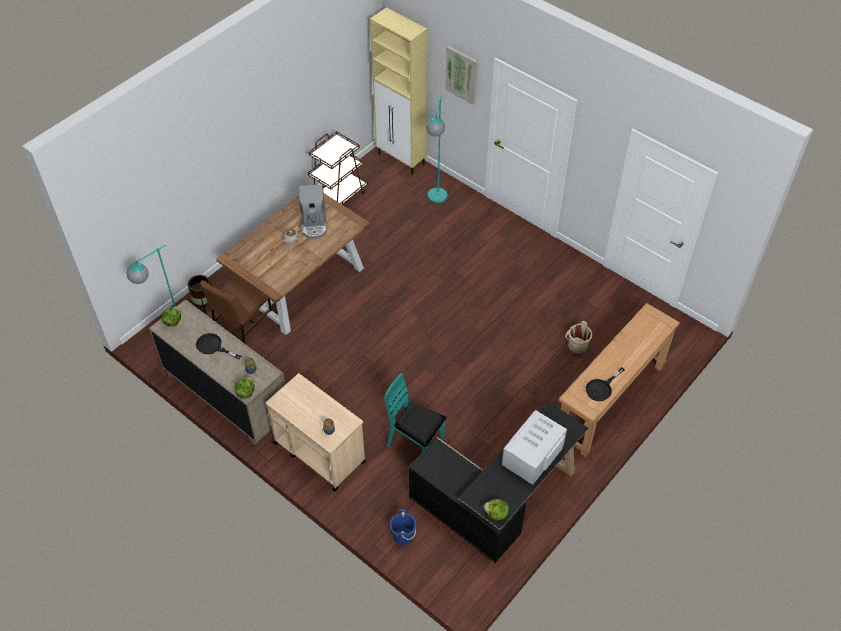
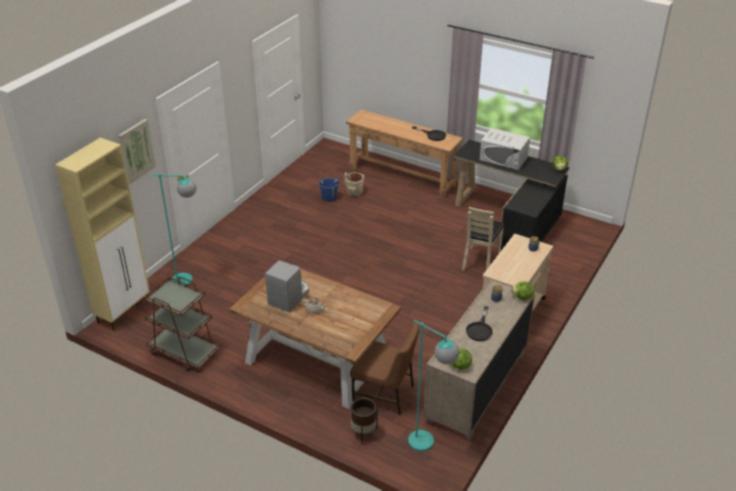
camera: 100 degrees left, 15 degrees down
coffee machine [299,185,327,239] -> coffee machine turned 45 degrees counterclockwise [265,261,309,312]
turquoise chair [384,373,446,452] -> beige chair [462,207,505,271]
blue bucket [390,509,416,545] -> blue bucket moved to [318,177,339,202]

